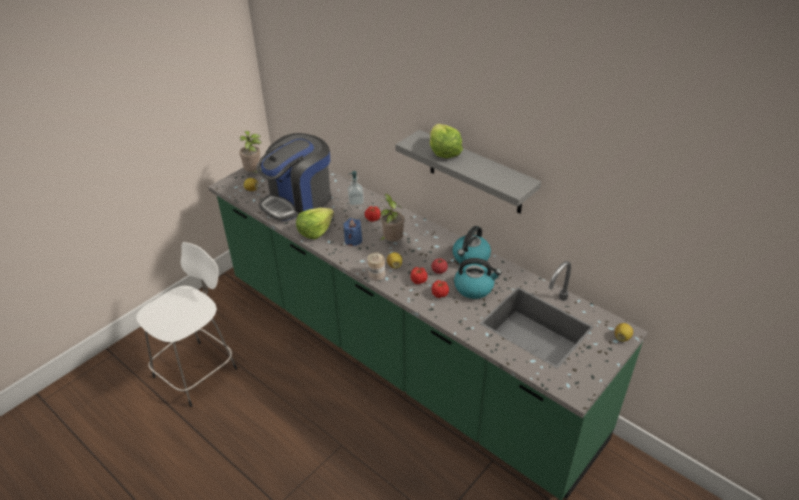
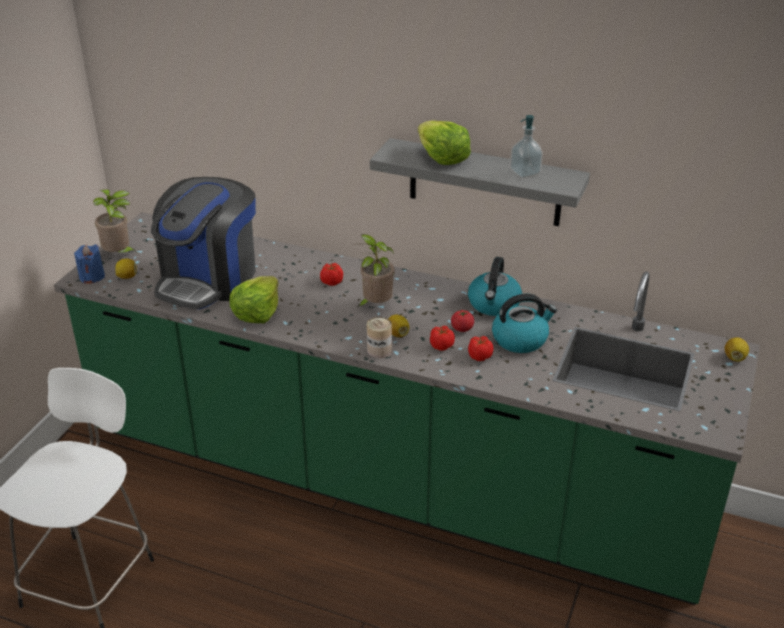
camera: 20 degrees left, 5 degrees down
blue candle [344,218,362,246] -> blue candle moved to [74,244,105,284]
soap dispenser [348,171,364,206] -> soap dispenser moved to [510,115,543,178]

